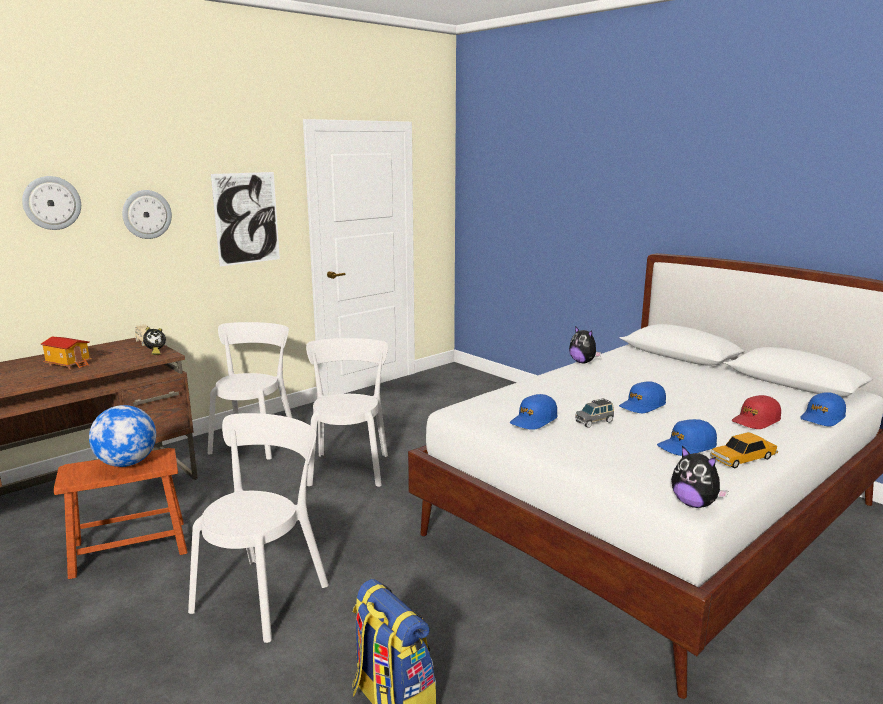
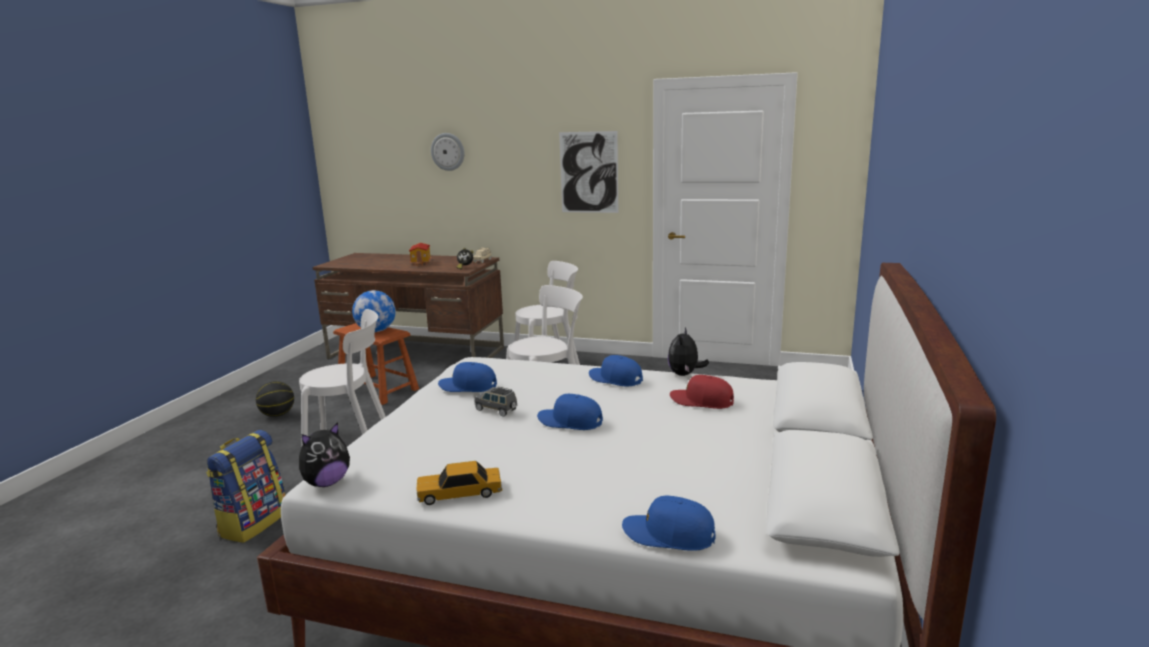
camera: 60 degrees right, 0 degrees up
wall clock [122,190,172,239] -> none
blue cap [657,419,717,456] -> blue cap moved to [589,355,643,386]
plush toy [671,446,728,508] -> plush toy turned 150 degrees counterclockwise [299,422,350,487]
toy car [710,432,778,468] -> toy car turned 45 degrees counterclockwise [417,461,502,505]
red cap [732,395,781,429] -> red cap moved to [670,375,734,409]
none -> basketball [256,381,294,417]

